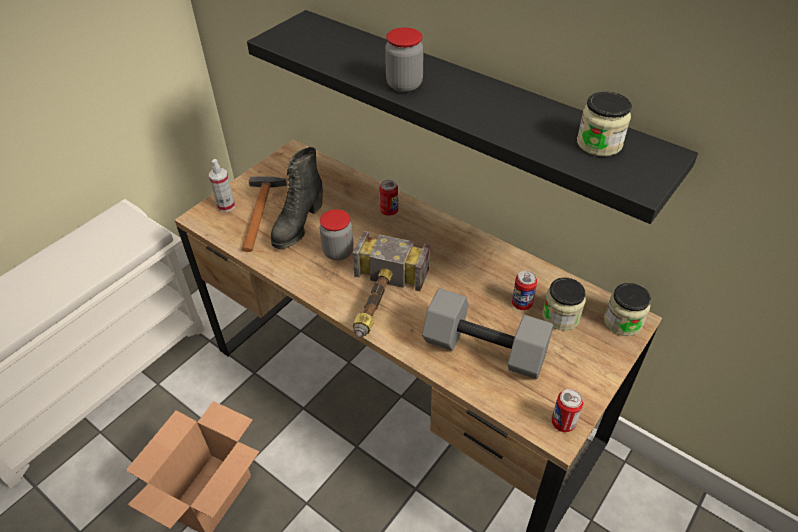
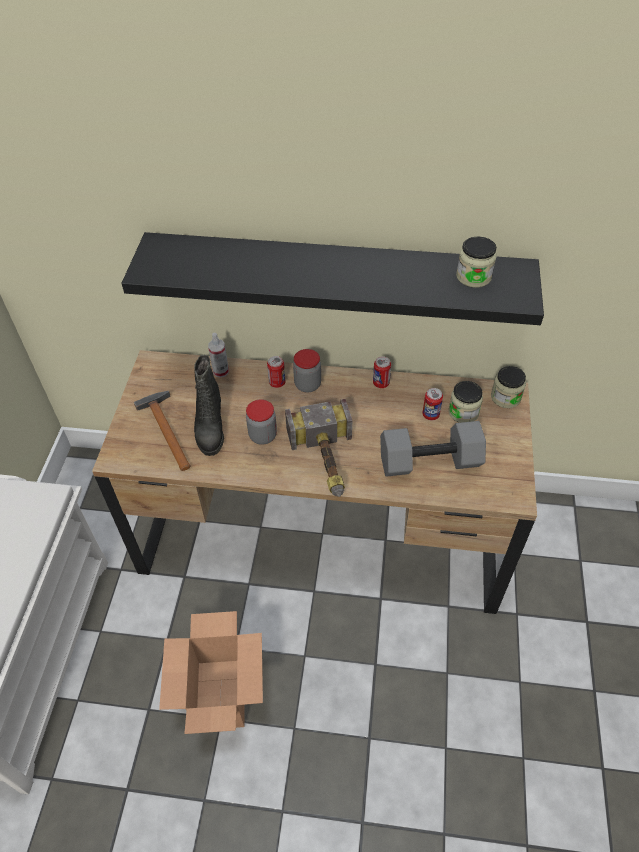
camera: 30 degrees left, 5 degrees up
spray bottle [209,159,235,212] -> spray bottle moved to [208,333,229,378]
jar [385,27,424,92] -> jar moved to [293,349,321,393]
can [551,389,583,432] -> can moved to [373,356,391,388]

